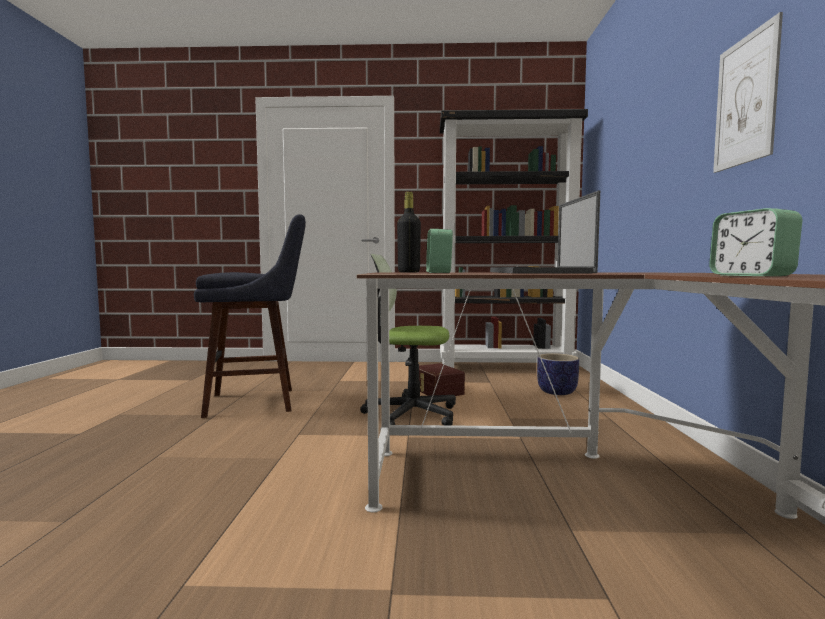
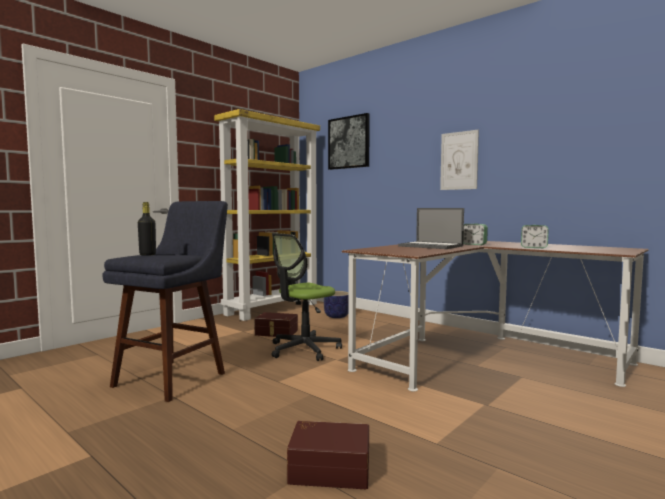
camera: 50 degrees left, 0 degrees up
black bottle [397,192,421,272] -> black bottle moved to [138,202,156,256]
alarm clock [426,229,453,273] -> alarm clock moved to [463,224,488,245]
black bookcase [440,109,588,368] -> yellow bookcase [214,109,320,321]
none -> brown storage box [287,421,369,489]
none -> picture [328,113,370,170]

